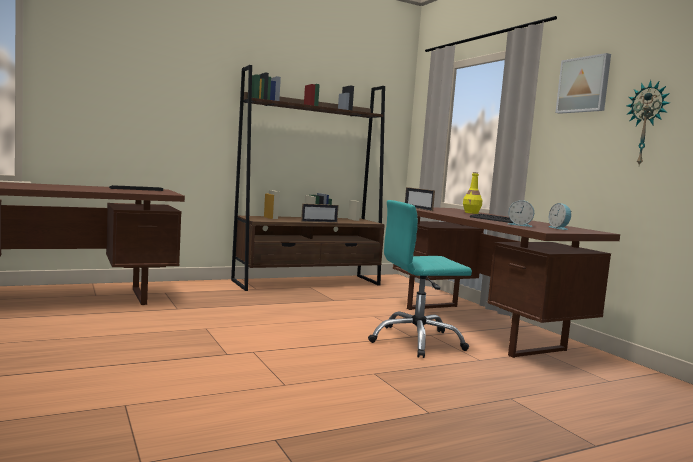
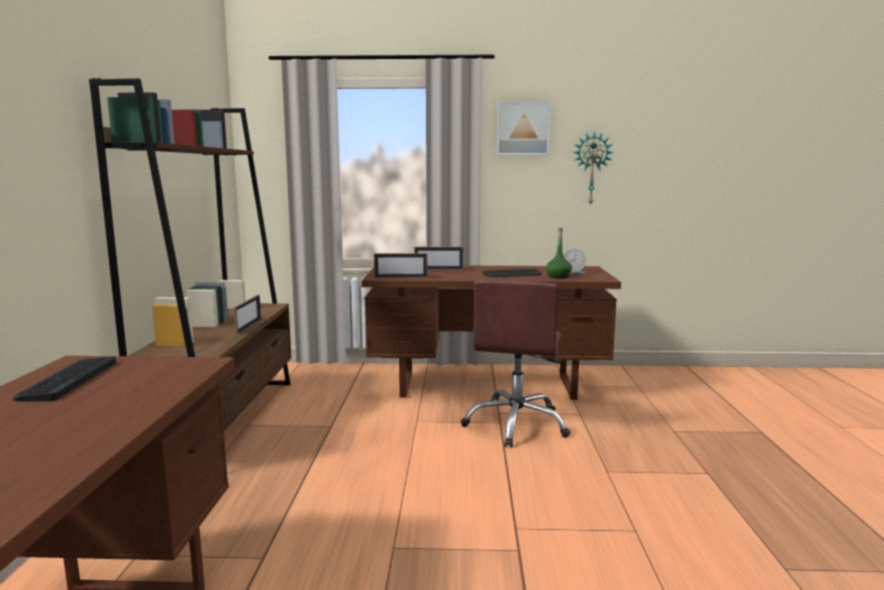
camera: 60 degrees left, 5 degrees up
turquoise office chair [368,200,472,358] -> brown office chair [461,280,571,448]
yellow bottle [463,172,482,214] -> picture frame [414,247,463,270]
alarm clock [508,200,534,227] -> green bottle [546,228,572,278]

